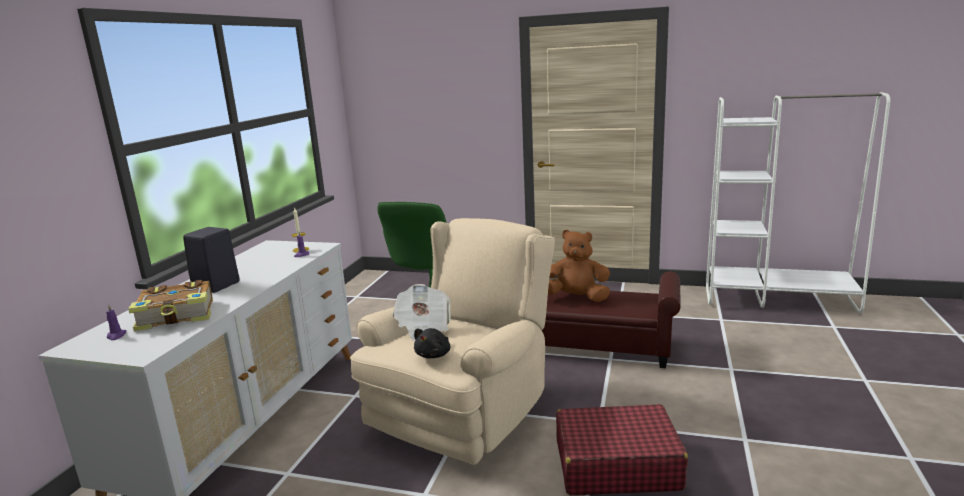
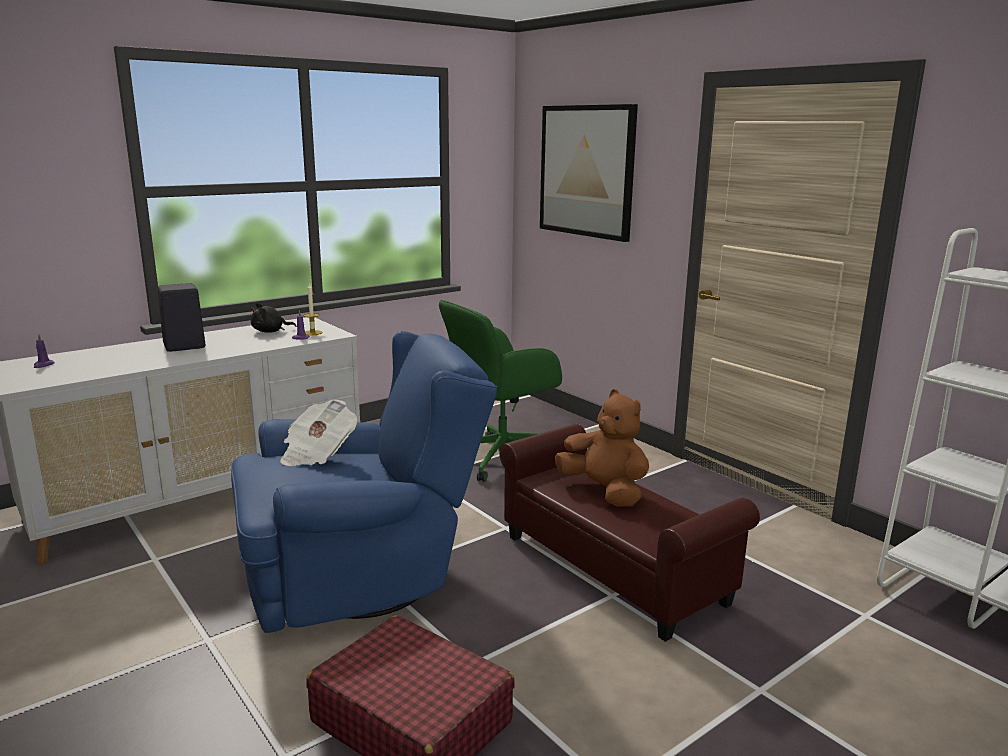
camera: 35 degrees right, 0 degrees up
book [128,280,213,331] -> none
beige armchair [350,218,555,465] -> blue armchair [231,331,498,633]
black plush toy [414,328,450,358] -> black plush toy moved to [251,303,296,333]
none -> picture [540,104,638,242]

